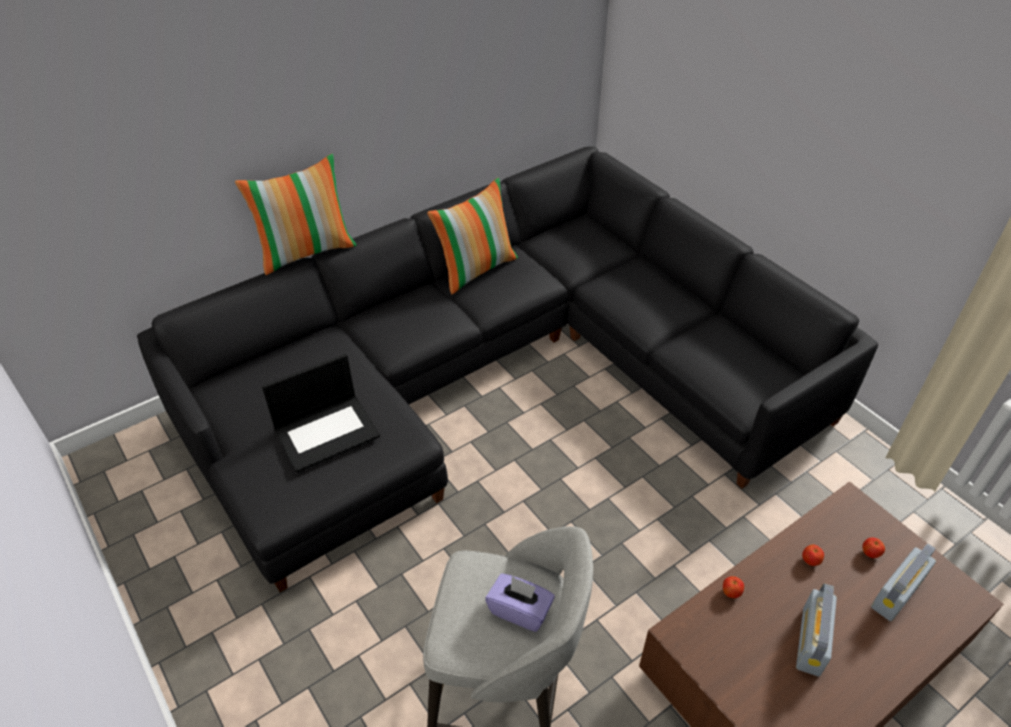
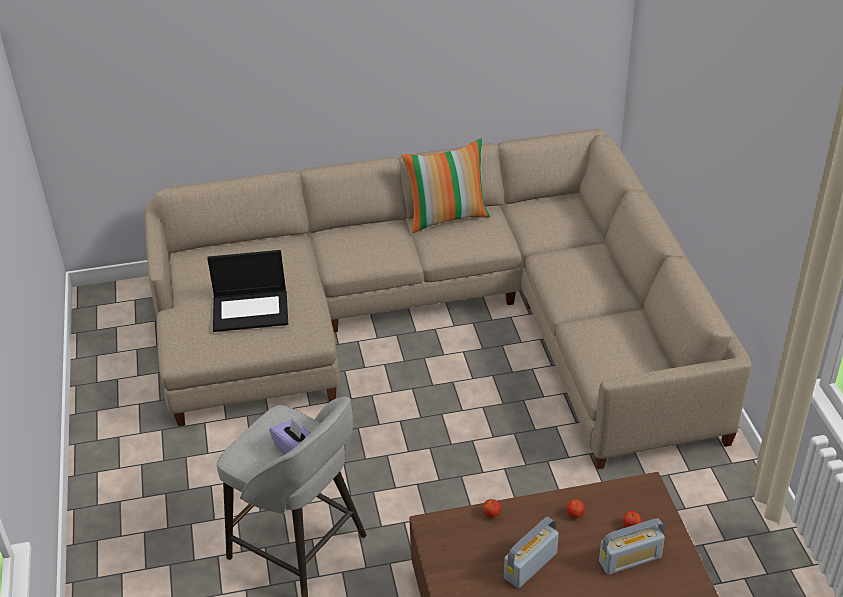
camera: 25 degrees right, 5 degrees down
black sofa [137,147,878,592] -> beige sofa [145,129,752,469]
pillow [235,154,357,275] -> none

